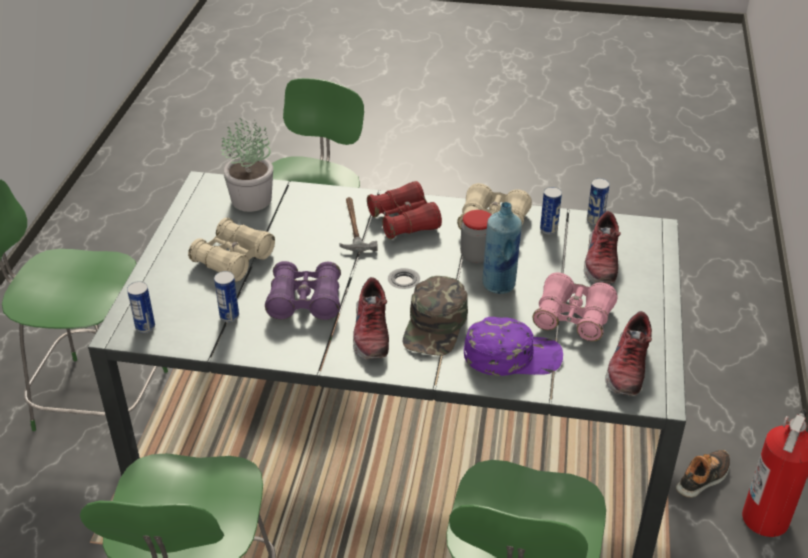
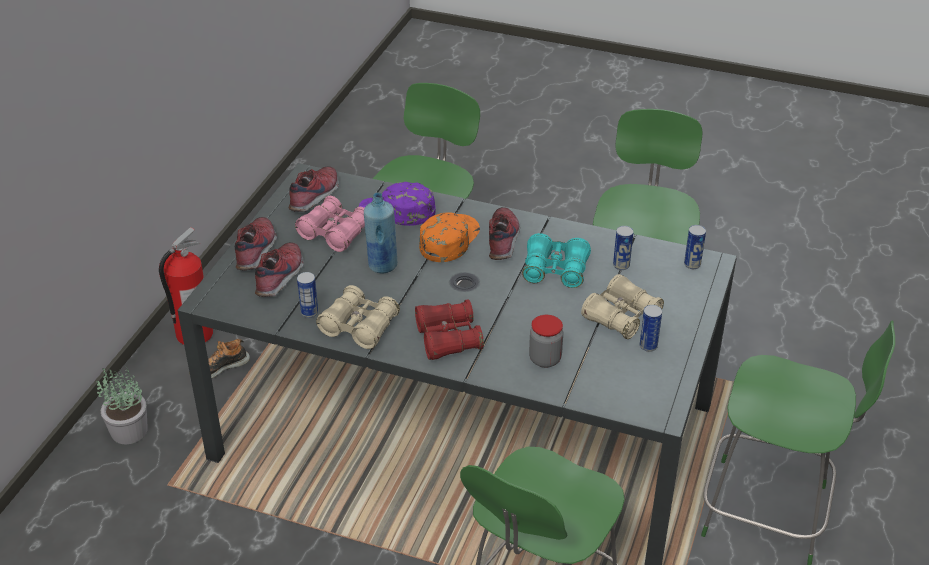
camera: 170 degrees left, 0 degrees up
potted plant [221,118,273,212] -> potted plant moved to [97,368,148,444]
purple binoculars [265,261,341,320] -> turquoise binoculars [522,233,591,288]
hammer [339,197,378,253] -> none
green cap [402,276,468,356] -> orange cap [419,212,480,262]
jar [460,210,491,263] -> jar moved to [529,315,563,368]
can [587,178,610,225] -> can moved to [640,305,662,352]
none -> shoe [235,217,277,271]

